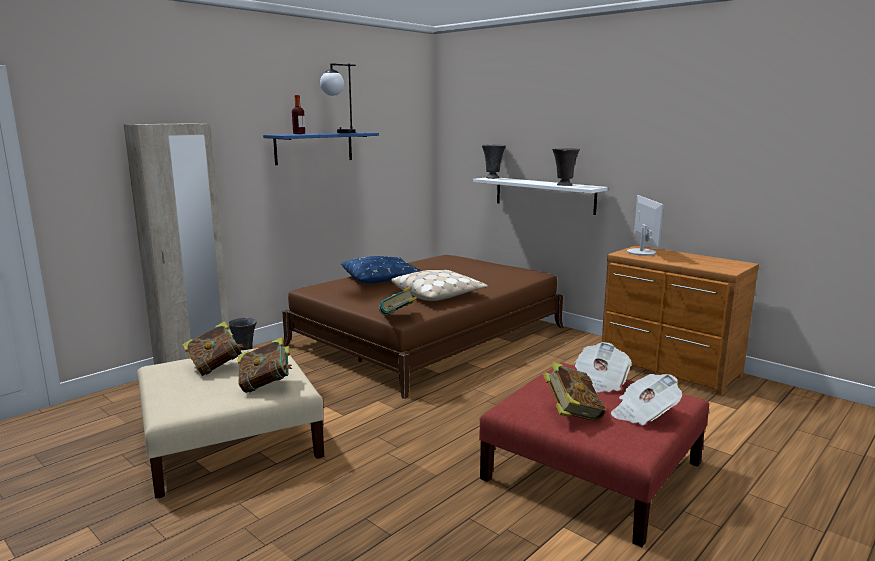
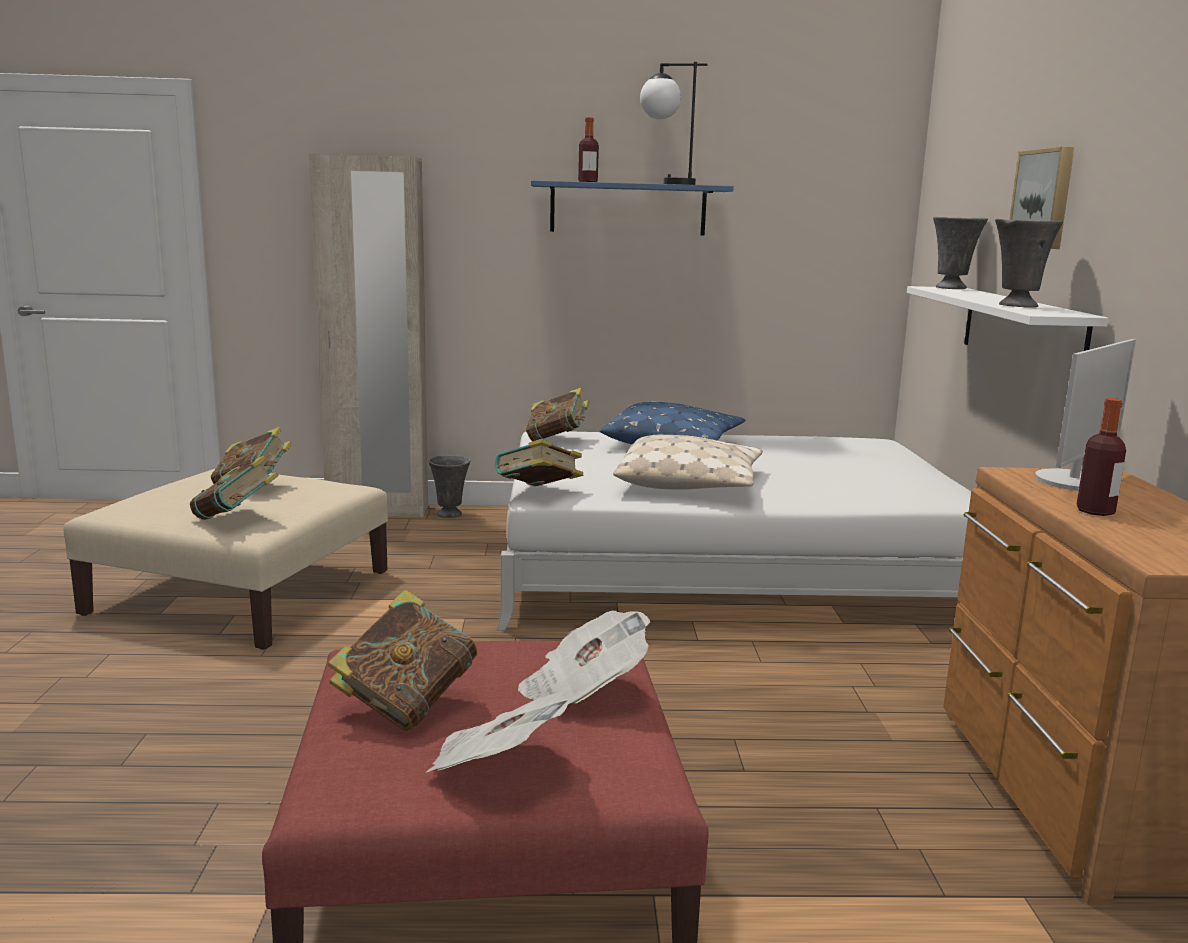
camera: 45 degrees right, 0 degrees up
brown bed [282,255,564,399] -> white bed [497,431,971,631]
none -> book [526,388,589,441]
none -> picture [1010,147,1075,249]
none -> bottle [1076,398,1126,516]

